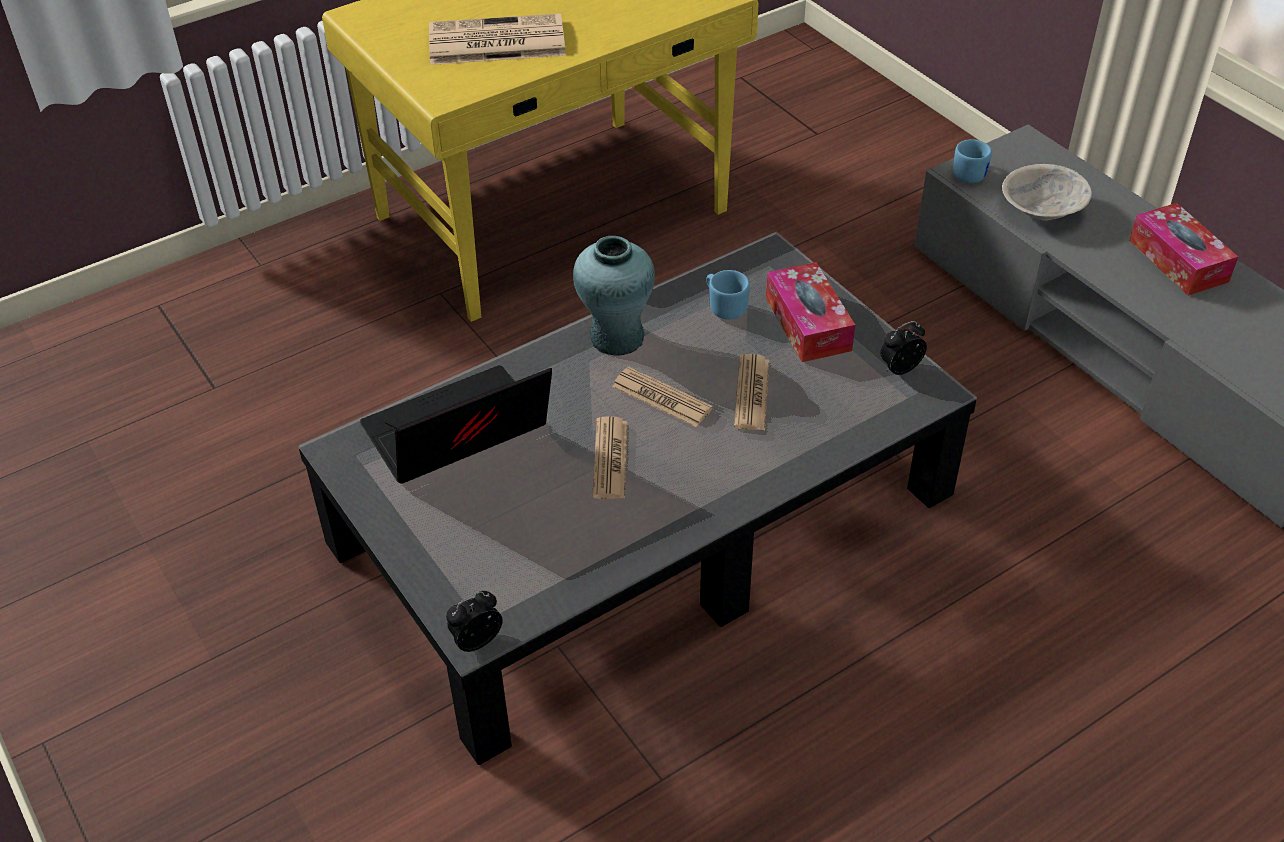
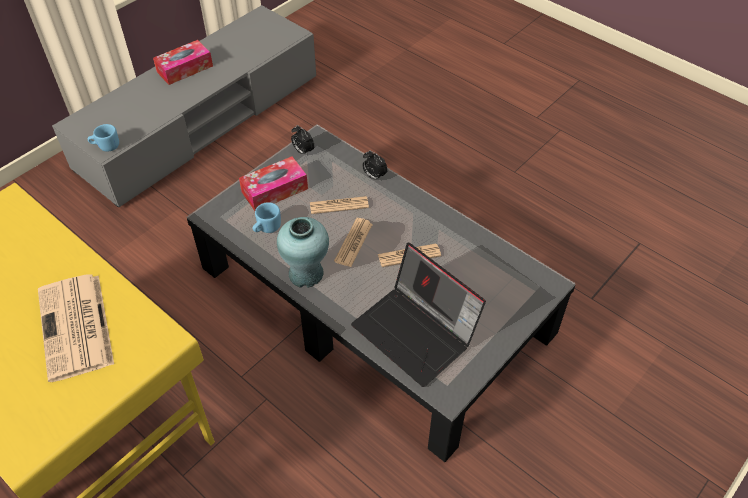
camera: 105 degrees left, 5 degrees up
alarm clock [446,591,503,652] -> alarm clock moved to [362,150,388,180]
beige bowl [1002,164,1092,221] -> none

